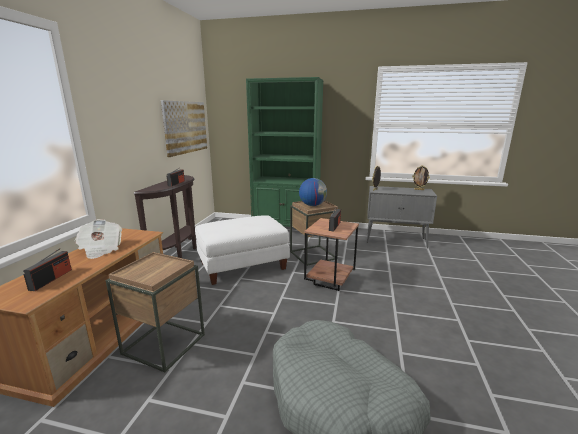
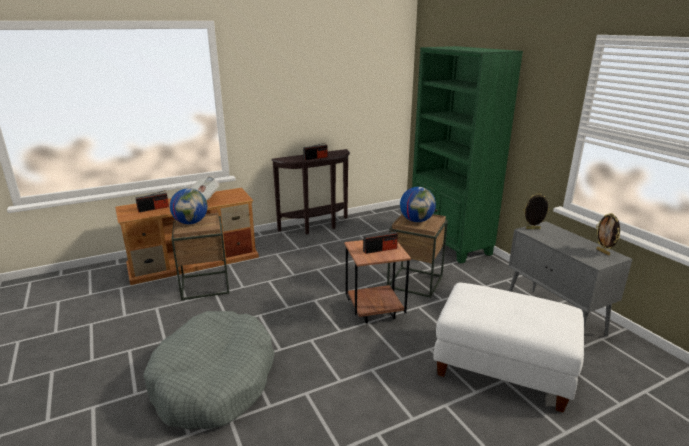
camera: 50 degrees right, 5 degrees up
picture [161,100,207,157] -> none
white ottoman [195,215,290,285] -> white ottoman moved to [433,283,584,413]
none -> globe [170,188,207,224]

